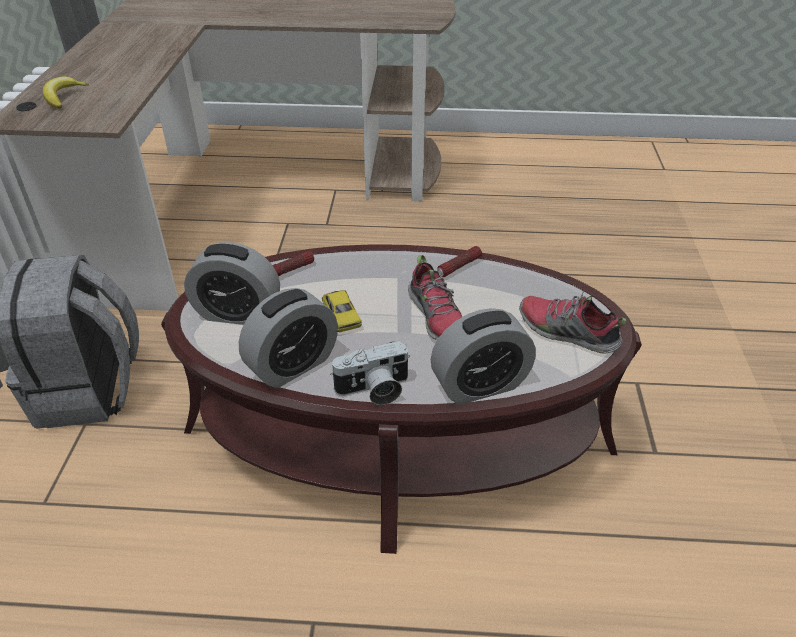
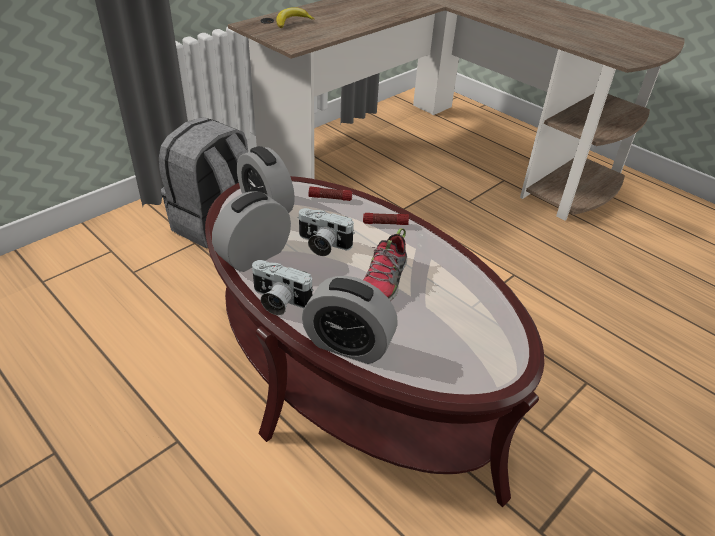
camera: 40 degrees right, 0 degrees up
alarm clock [239,288,338,388] -> alarm clock turned 135 degrees clockwise [212,191,291,272]
toy car [322,290,362,332] -> camera [297,208,355,256]
flashlight [437,246,482,277] -> flashlight moved to [363,213,409,225]
shoe [519,290,626,353] -> none

